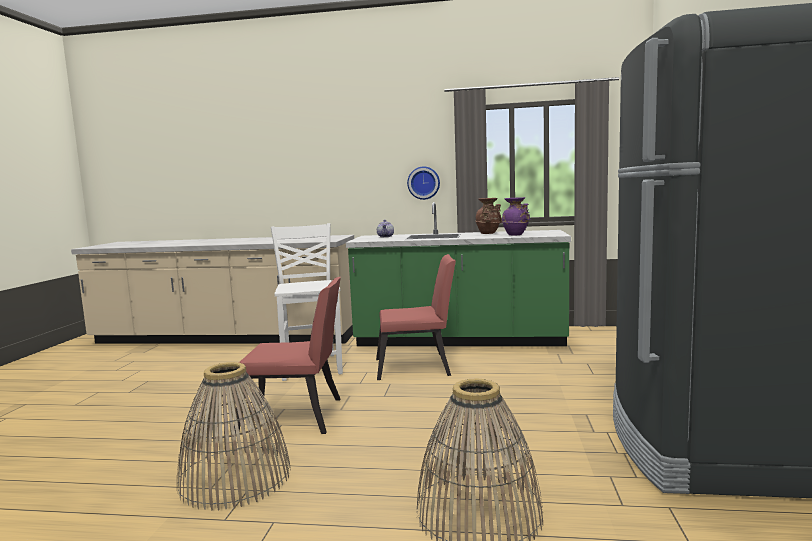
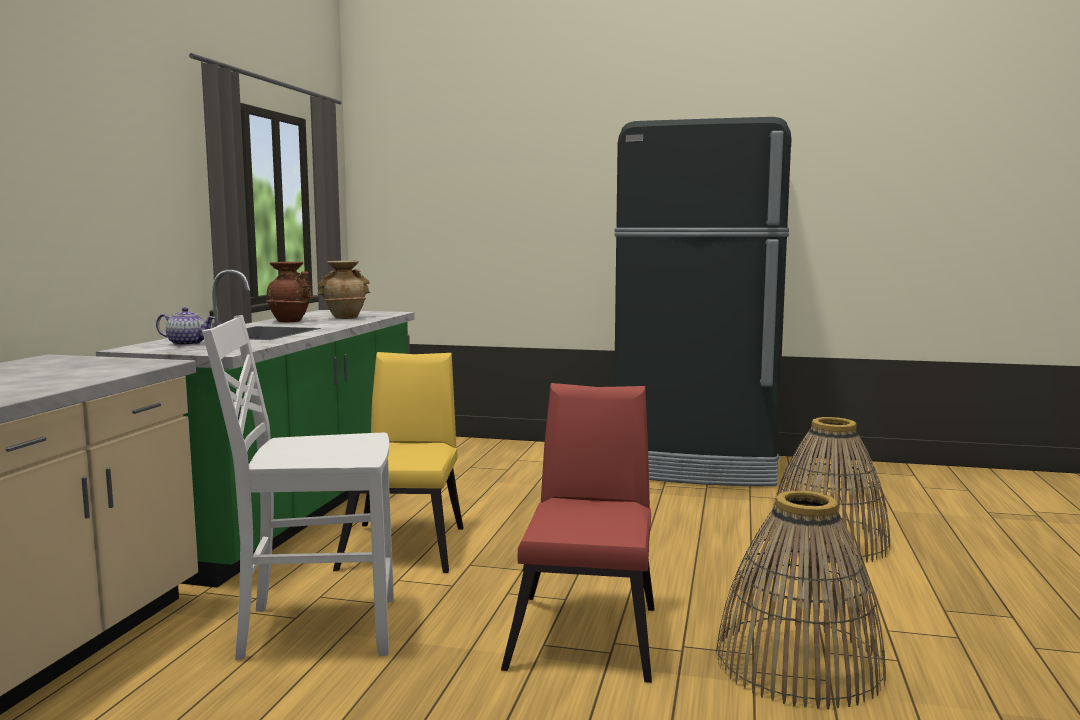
camera: 85 degrees left, 0 degrees up
red chair [376,254,456,380] -> yellow chair [333,352,464,573]
wall clock [407,166,440,200] -> none
purple vase [502,197,531,235] -> beige vase [317,260,371,319]

